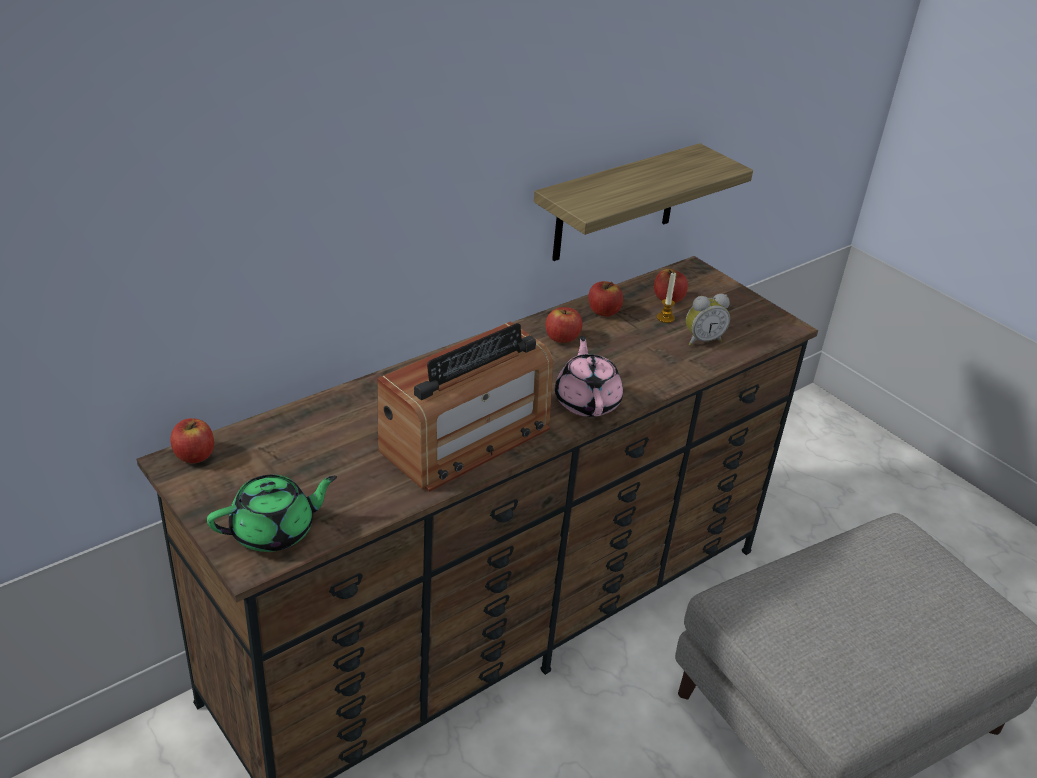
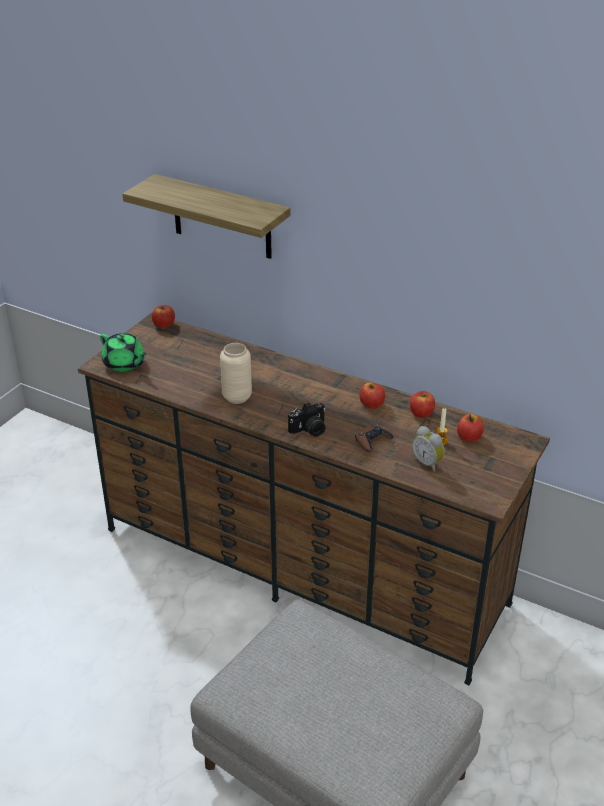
camera: 70 degrees right, 0 degrees up
radio [377,322,553,492] -> beige vase [220,343,252,404]
shelf [534,143,753,261] -> shelf moved to [123,174,291,259]
pink teapot [555,335,623,417] -> camera [288,402,326,437]
none -> brown game controller [355,423,394,452]

